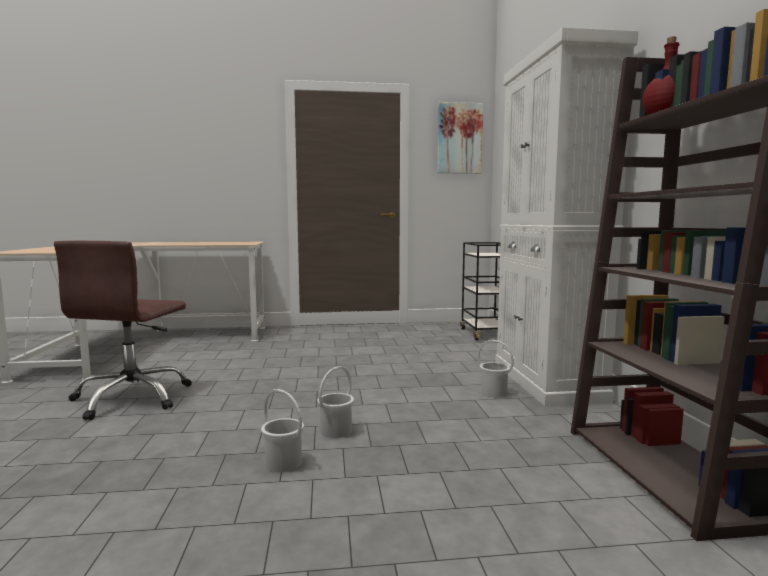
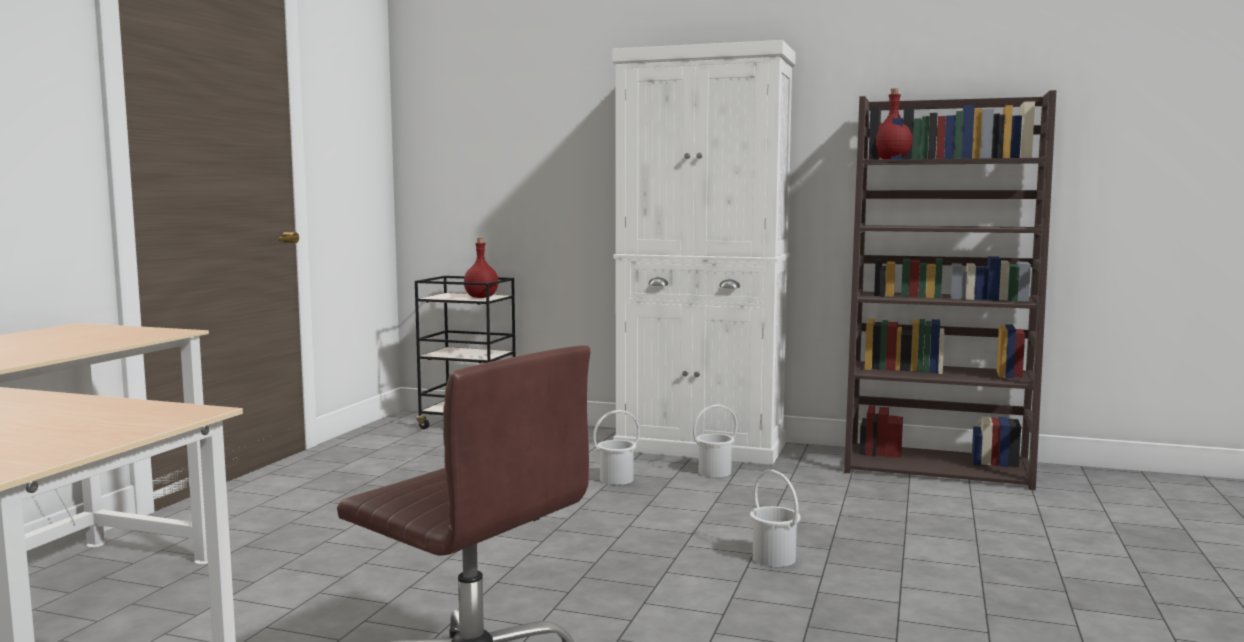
camera: 65 degrees left, 0 degrees up
white bucket [261,389,304,472] -> white bucket moved to [593,410,640,485]
picture [437,102,483,174] -> none
none -> red bottle [464,238,498,298]

